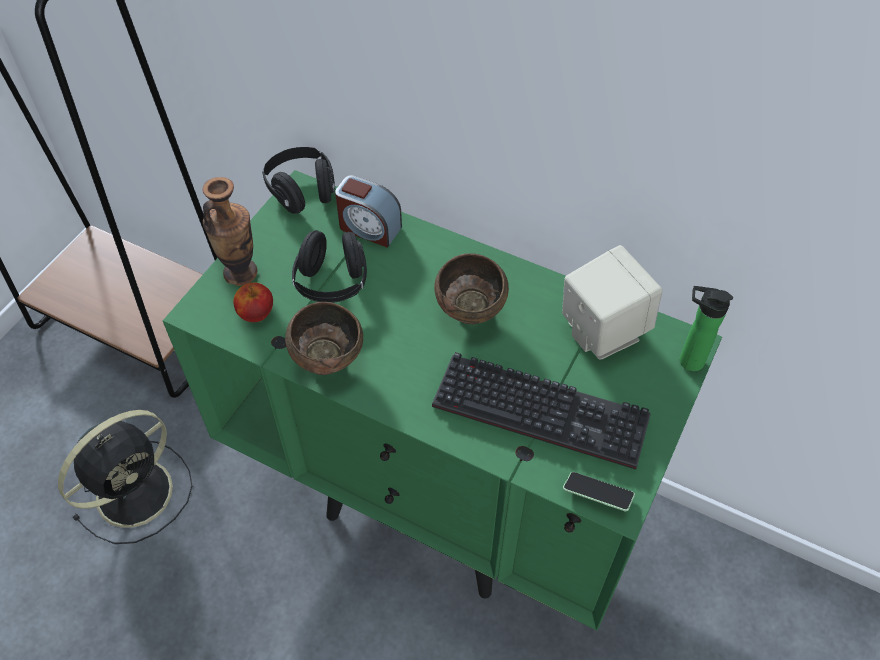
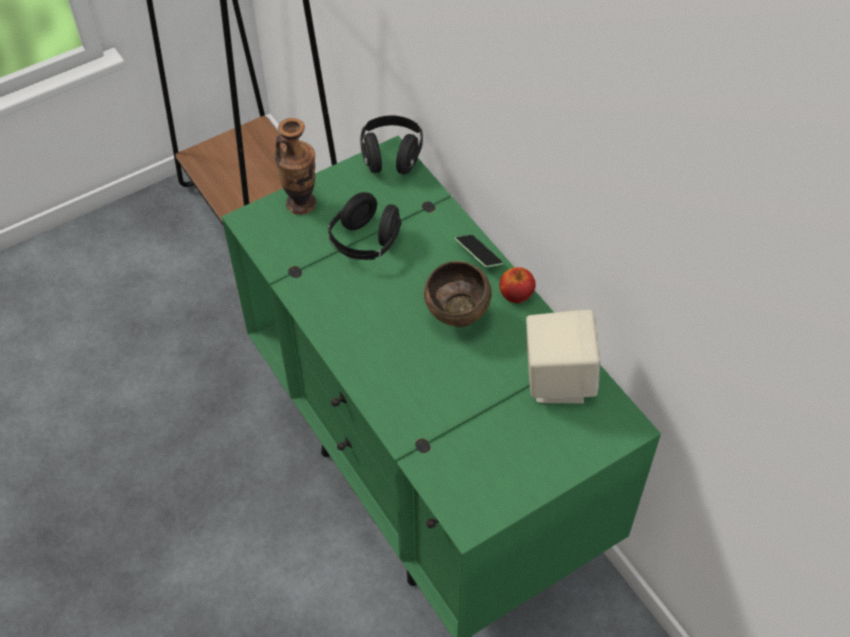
camera: 30 degrees right, 0 degrees up
black fan [58,410,193,544] -> none
apple [233,282,273,322] -> apple moved to [499,267,536,303]
brown bowl [285,302,363,375] -> none
alarm clock [335,175,402,248] -> none
keyboard [432,352,651,470] -> none
phone [563,472,635,511] -> phone moved to [455,235,503,267]
bottle [680,286,733,372] -> none

